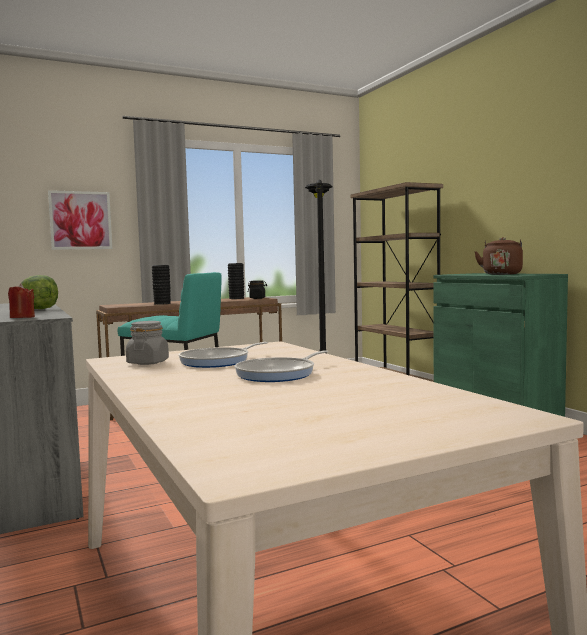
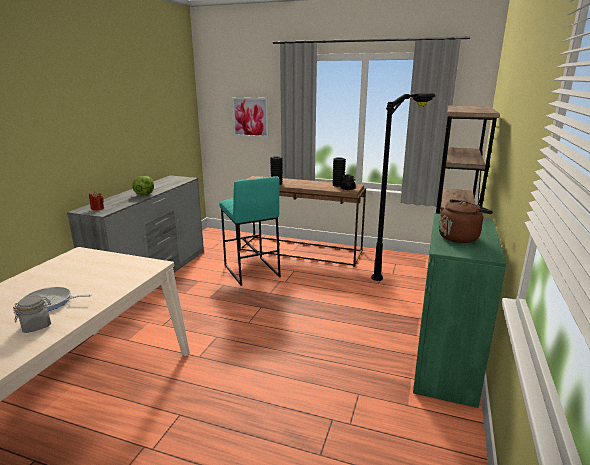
camera: 45 degrees right, 15 degrees up
grey jar [126,321,169,365] -> grey jar moved to [13,295,51,333]
frying pan [178,342,268,368] -> none

